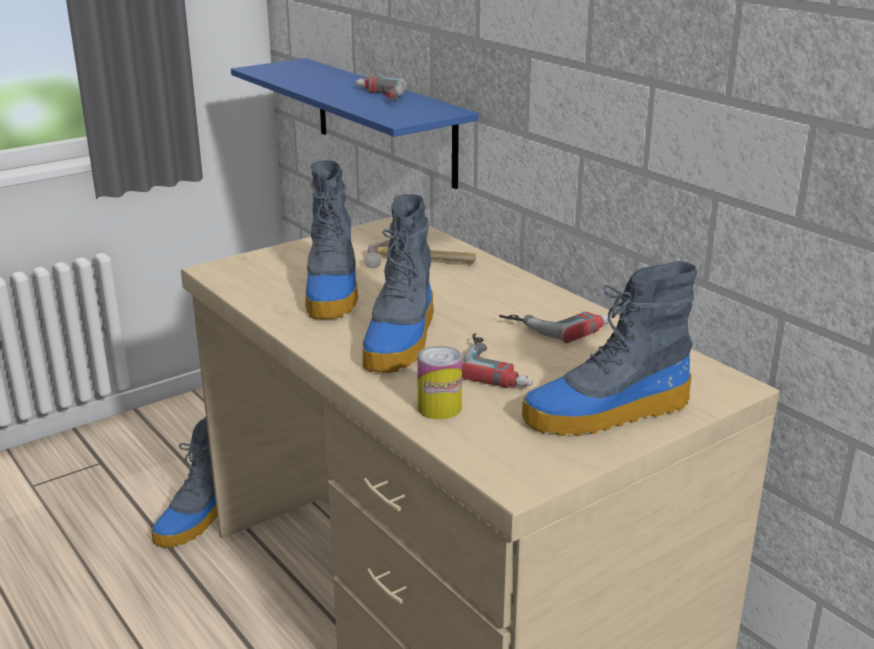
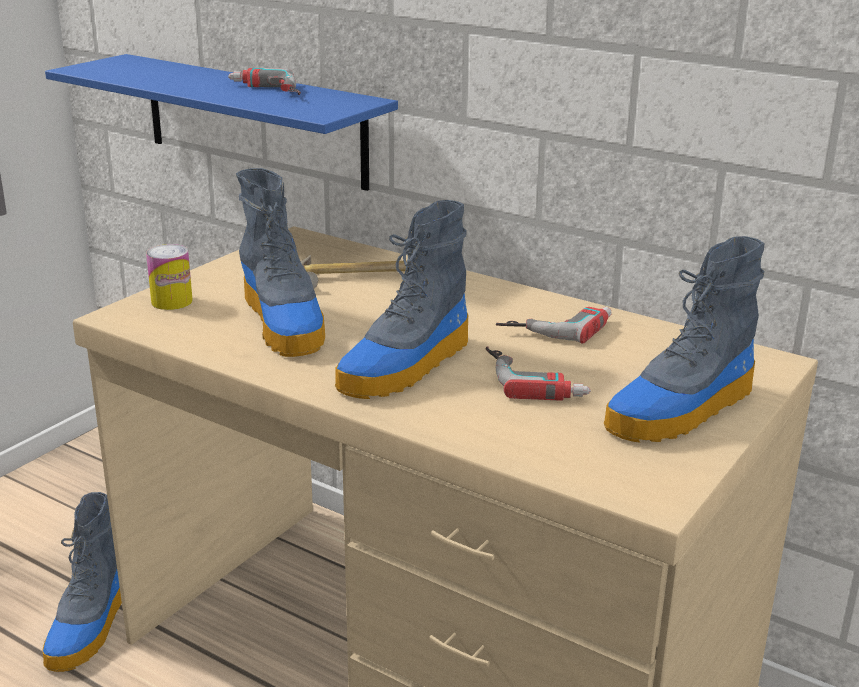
camera: 20 degrees left, 0 degrees up
boot [362,194,434,373] -> boot turned 45 degrees clockwise [335,200,468,399]
can [417,346,462,419] -> can moved to [146,244,193,310]

